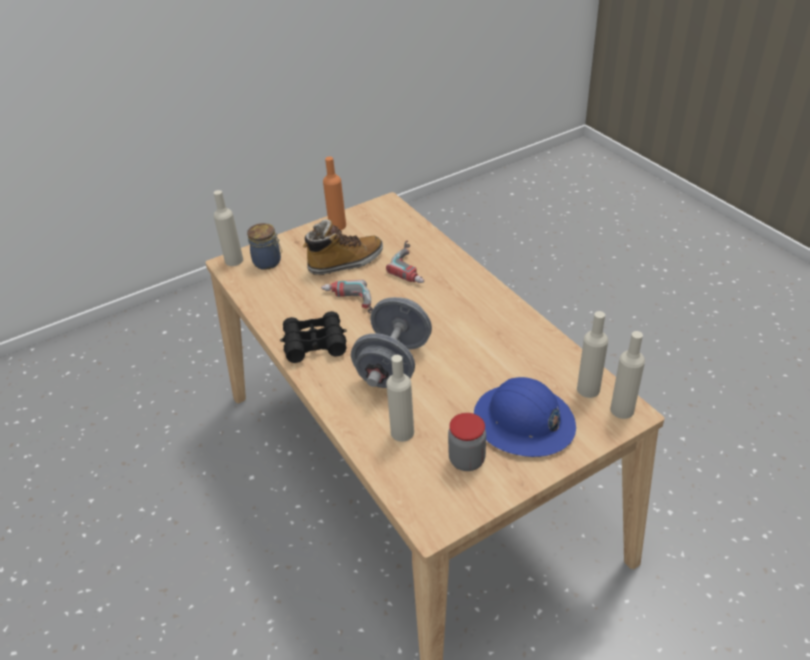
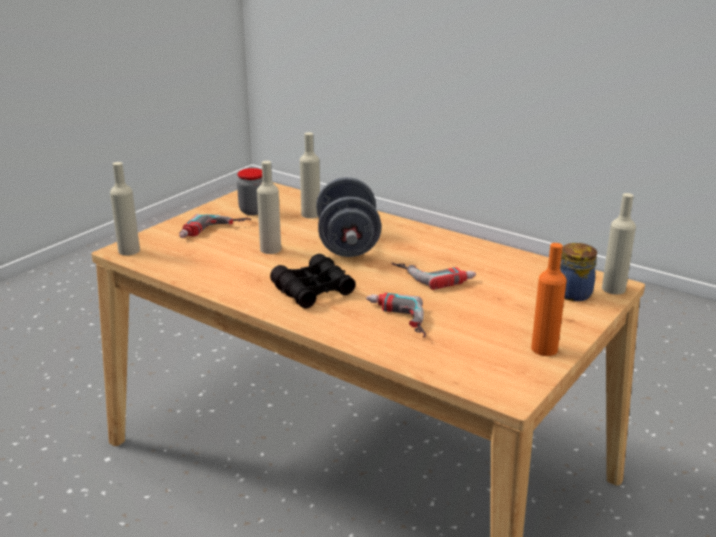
camera: 155 degrees right, 15 degrees down
black binoculars [280,311,347,363] -> black binoculars moved to [270,254,356,308]
boot [302,219,383,275] -> none
blue hard hat [474,377,576,457] -> power drill [179,214,251,238]
beige bottle [577,311,608,398] -> beige bottle moved to [257,161,281,254]

